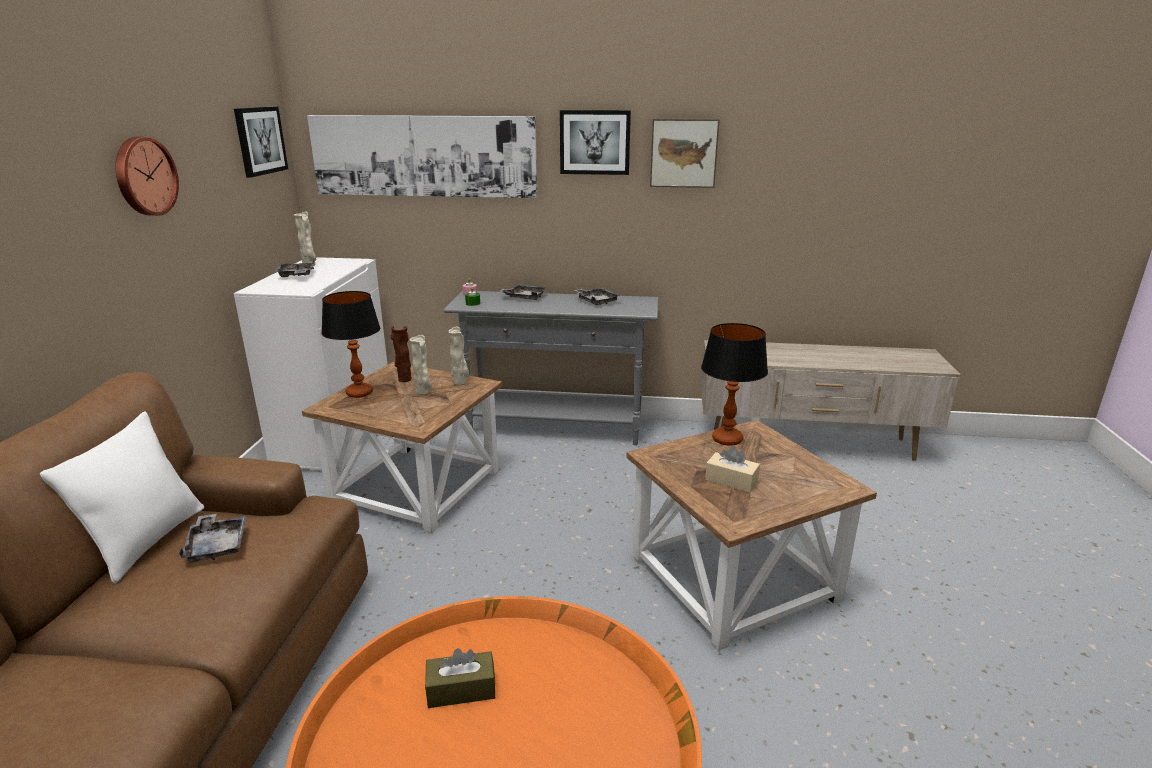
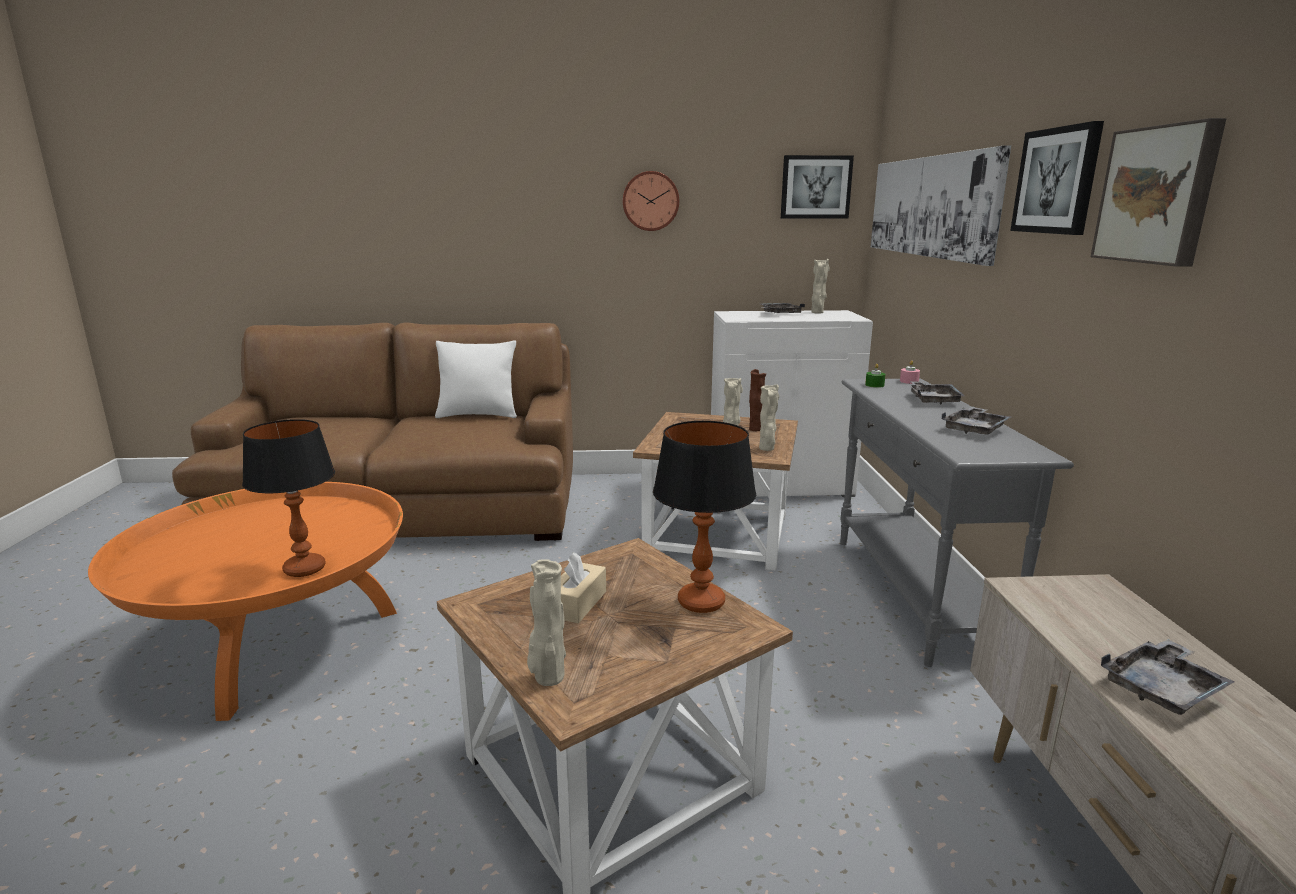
camera: 80 degrees right, 5 degrees down
grey tray [179,513,246,563] -> grey tray moved to [1101,639,1234,715]
table lamp [321,291,380,398] -> table lamp moved to [242,419,335,577]
brown tissue box [425,648,495,708] -> none
none -> beige vase [527,559,566,686]

